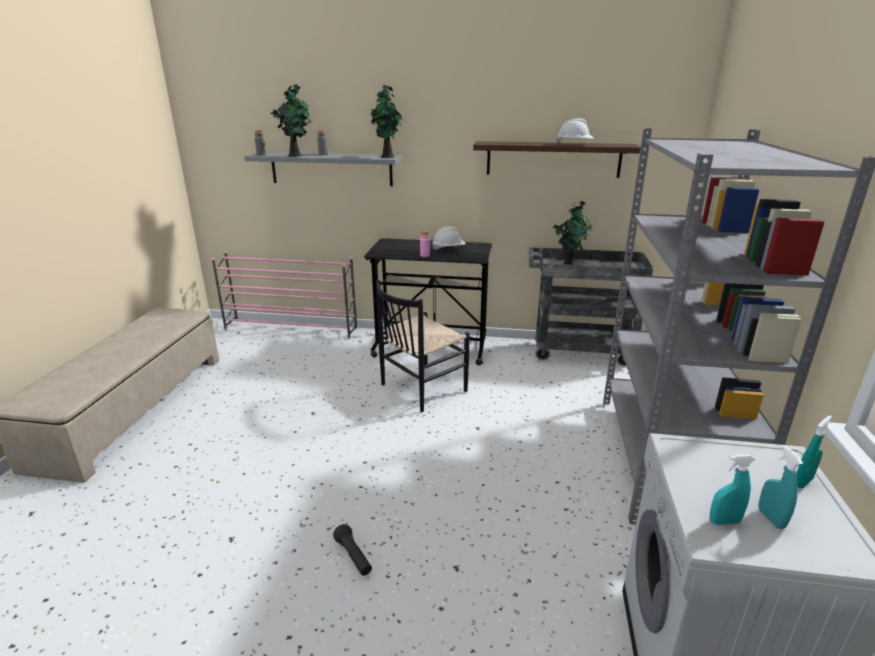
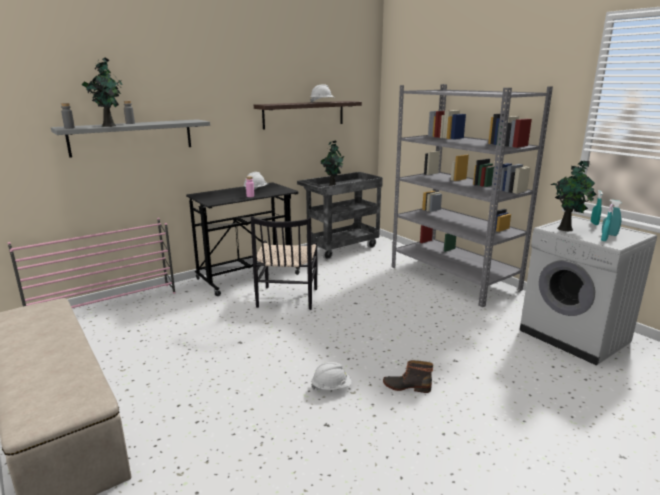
camera: 45 degrees left, 5 degrees down
black flashlight [333,524,372,576] -> boot [383,360,433,393]
potted plant [371,84,403,158] -> potted plant moved to [550,161,597,231]
none -> white hard hat [311,362,352,390]

